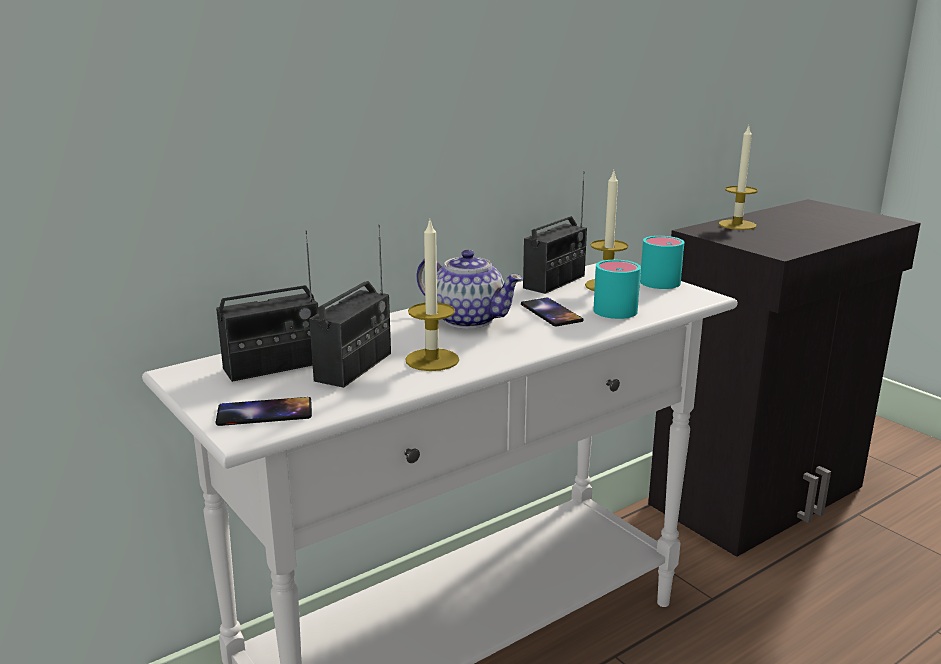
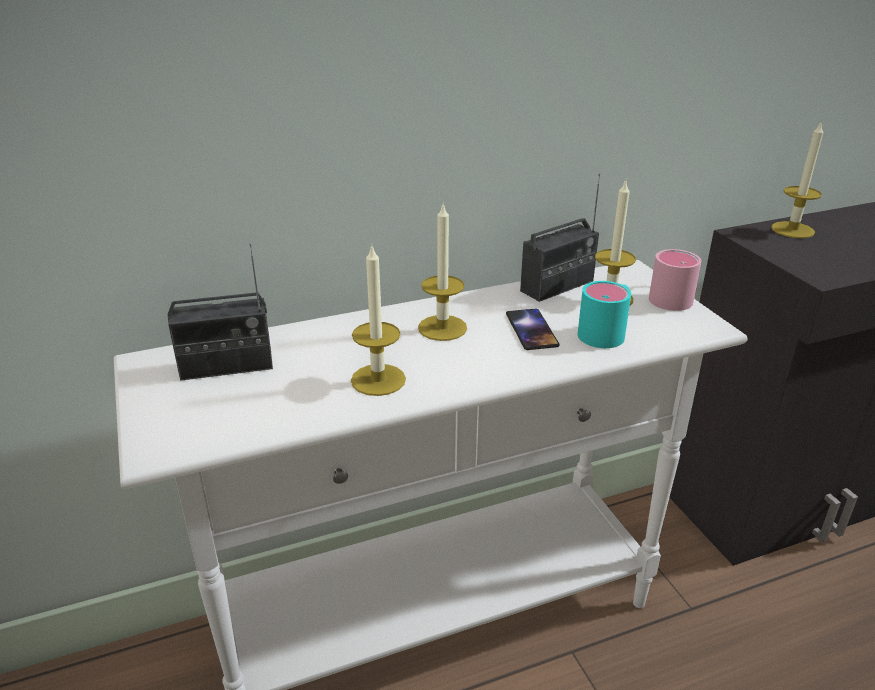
camera: 15 degrees right, 10 degrees up
phone [216,397,312,426] -> none
radio [309,225,391,388] -> none
teapot [416,250,523,329] -> candle [418,205,467,341]
turquoise mug [640,236,684,289] -> pink mug [649,249,701,311]

